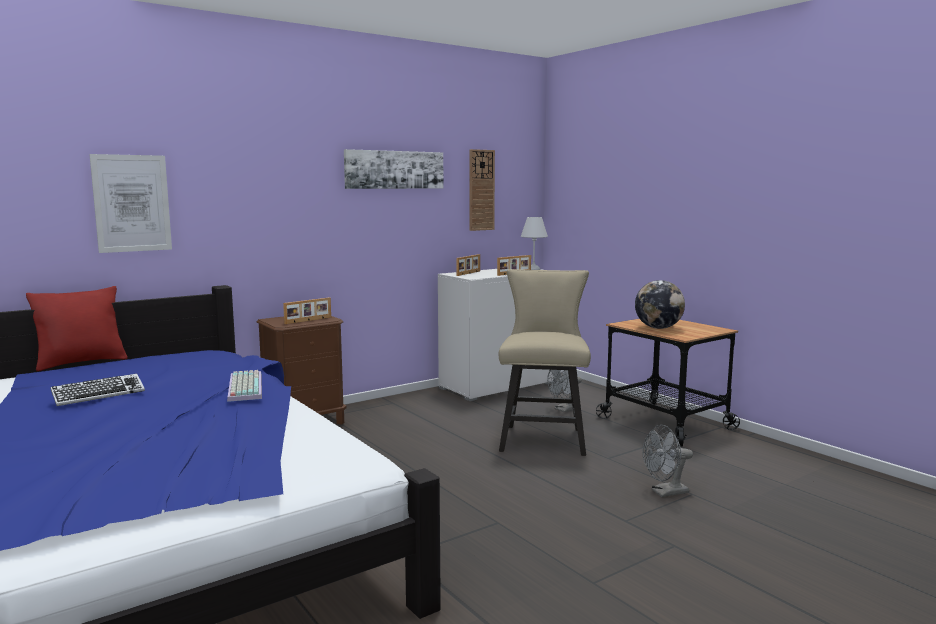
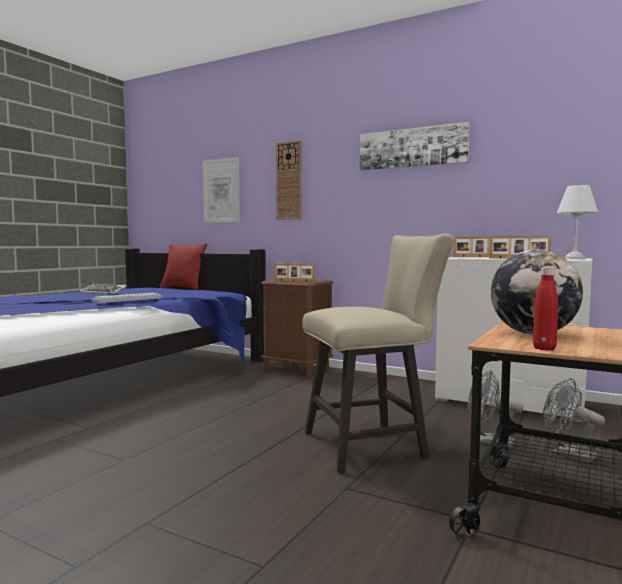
camera: 65 degrees right, 5 degrees down
wall clock [469,149,495,231] -> wall clock moved to [276,140,302,220]
grey fan [642,425,693,497] -> grey fan moved to [543,378,605,463]
none -> red bottle [533,267,558,351]

